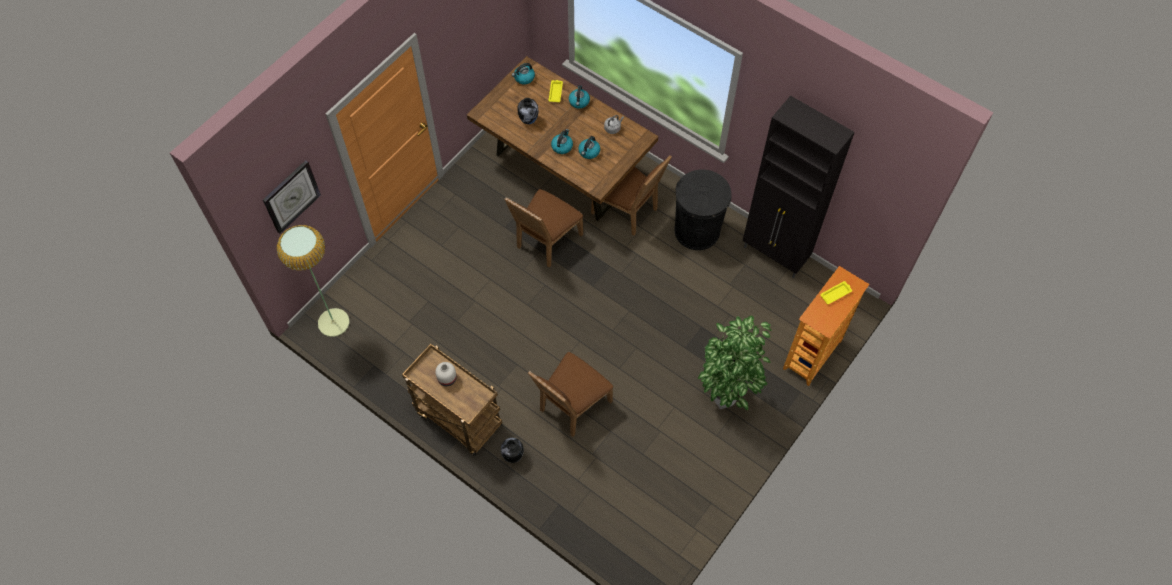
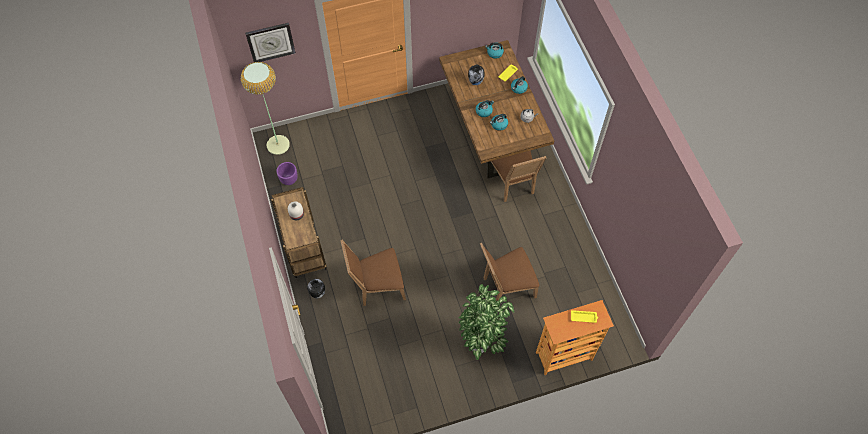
camera: 35 degrees right, 0 degrees up
brown chair [504,189,583,268] -> brown chair moved to [480,242,539,301]
black trash can [674,170,732,250] -> none
black cabinet [743,96,855,279] -> none
none -> purple planter [276,162,298,185]

